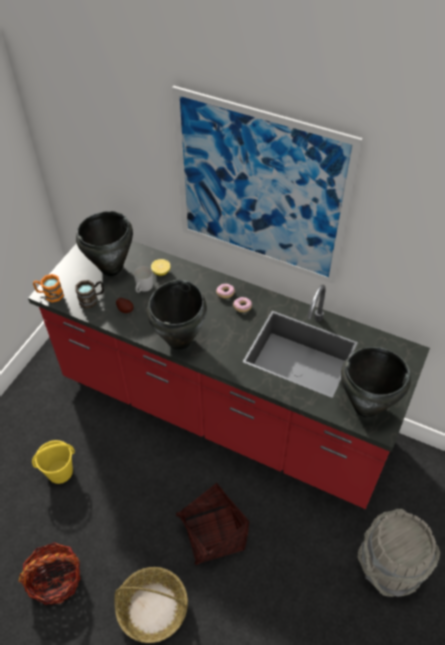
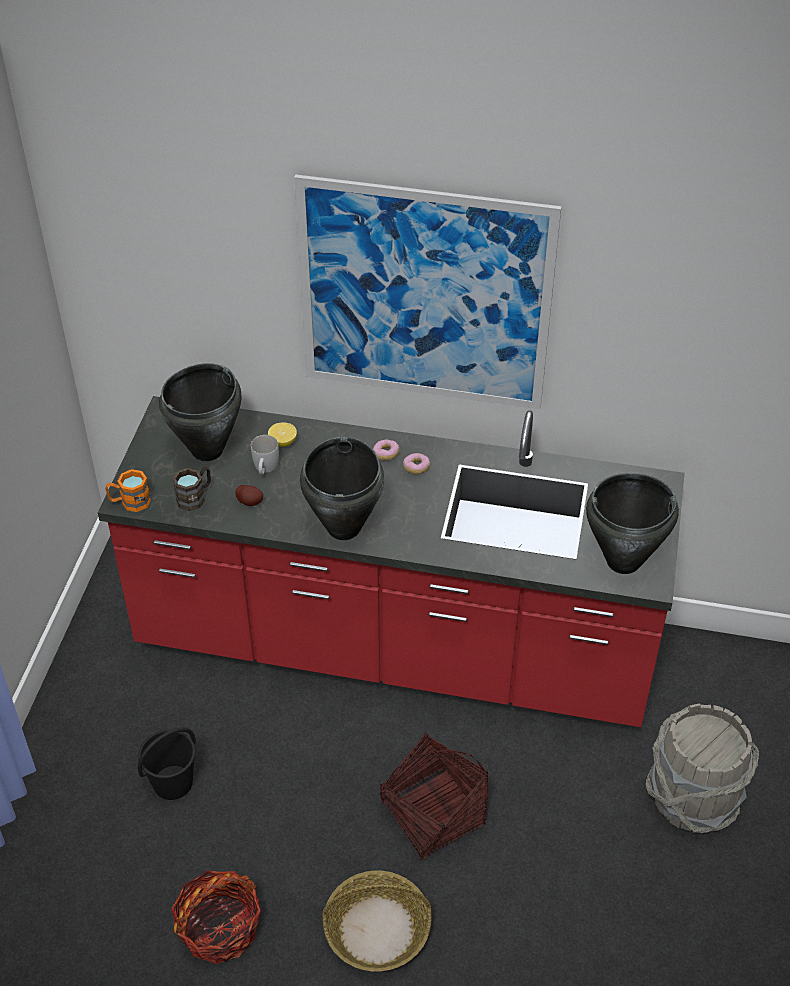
camera: 15 degrees left, 5 degrees down
yellow bucket [32,440,75,484] -> black bucket [138,727,196,800]

